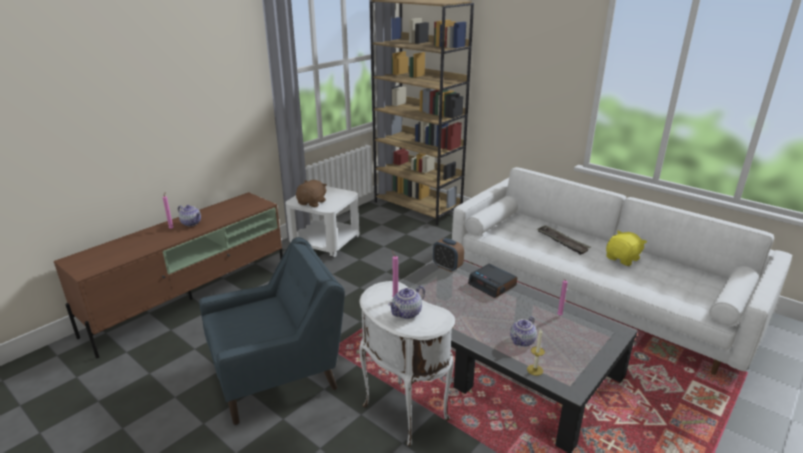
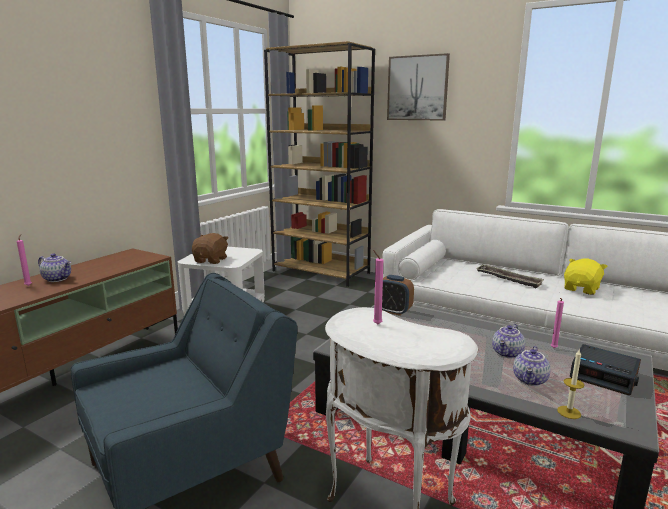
camera: 10 degrees left, 10 degrees down
teapot [388,286,425,319] -> teapot moved to [492,324,525,358]
alarm clock [468,264,518,298] -> alarm clock moved to [570,344,641,395]
none -> picture [387,53,450,121]

